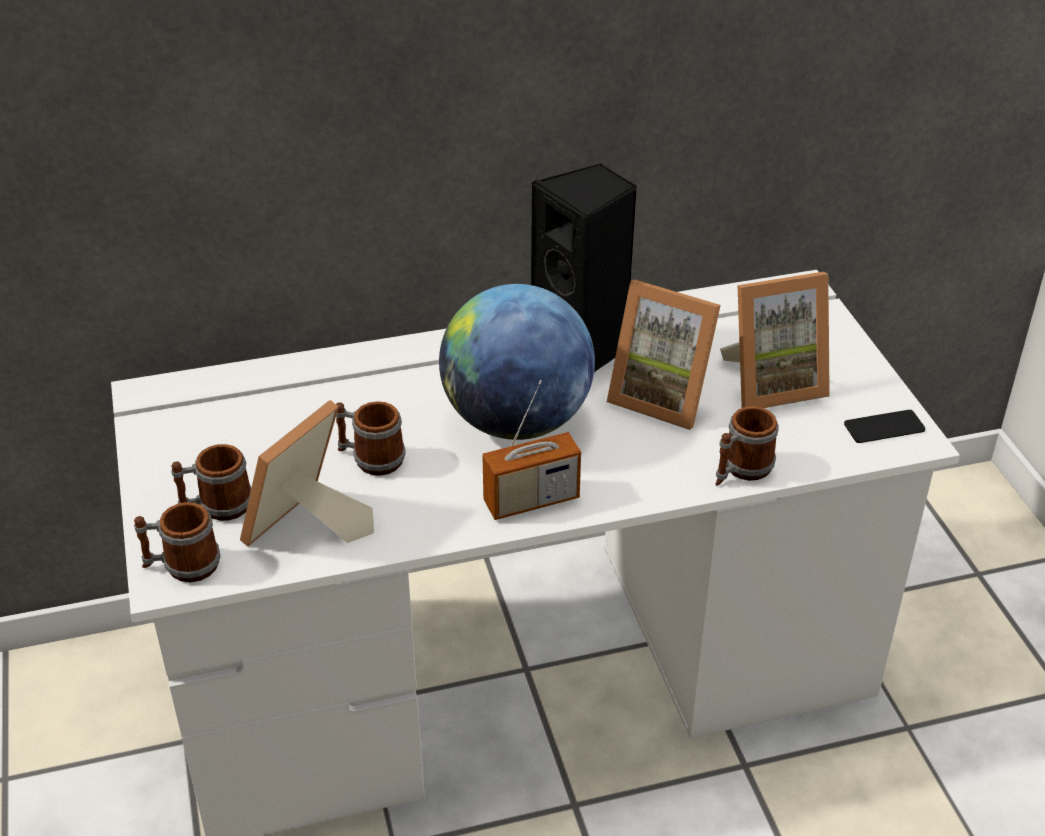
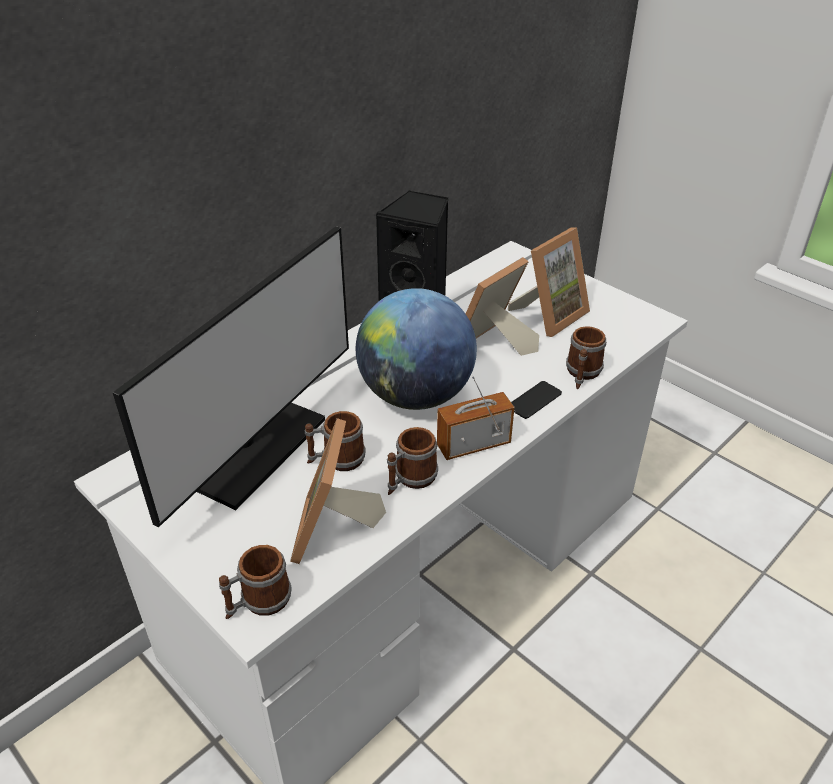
camera: 30 degrees left, 0 degrees up
mug [171,444,251,521] -> mug moved to [387,427,438,495]
radio [482,380,581,520] -> radio turned 150 degrees counterclockwise [437,376,514,460]
picture frame [607,279,721,430] -> picture frame turned 135 degrees clockwise [466,257,539,356]
phone [844,410,925,443] -> phone moved to [511,381,562,419]
none -> monitor [113,226,349,528]

